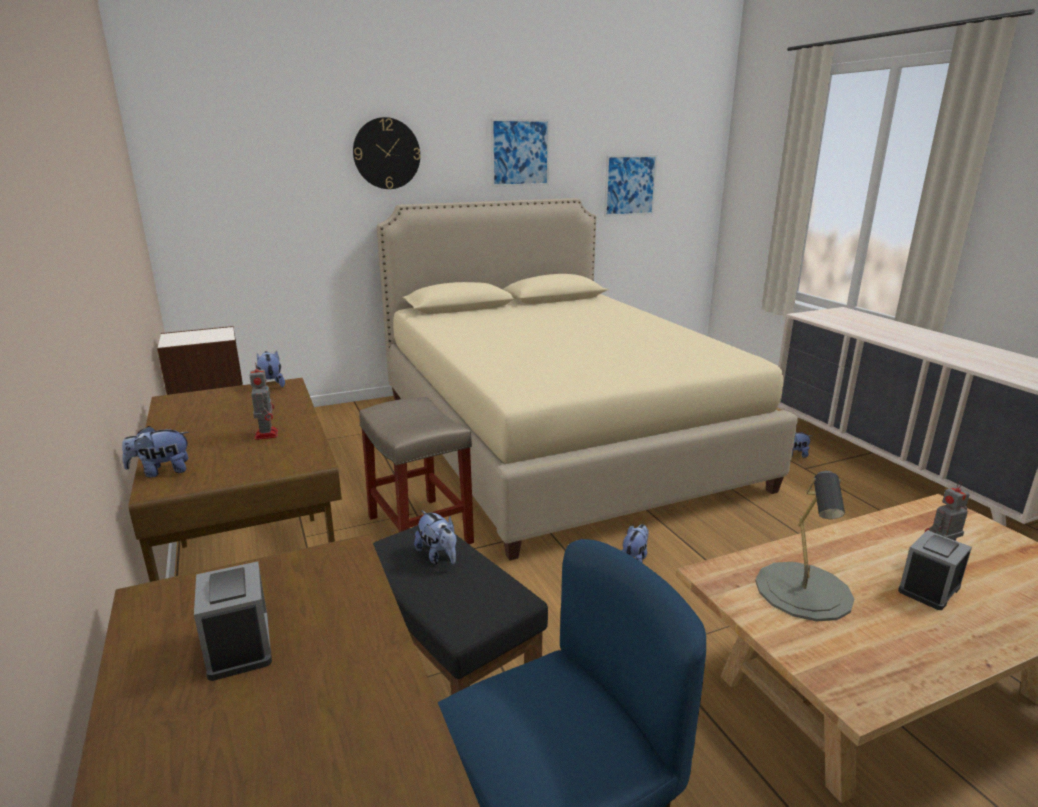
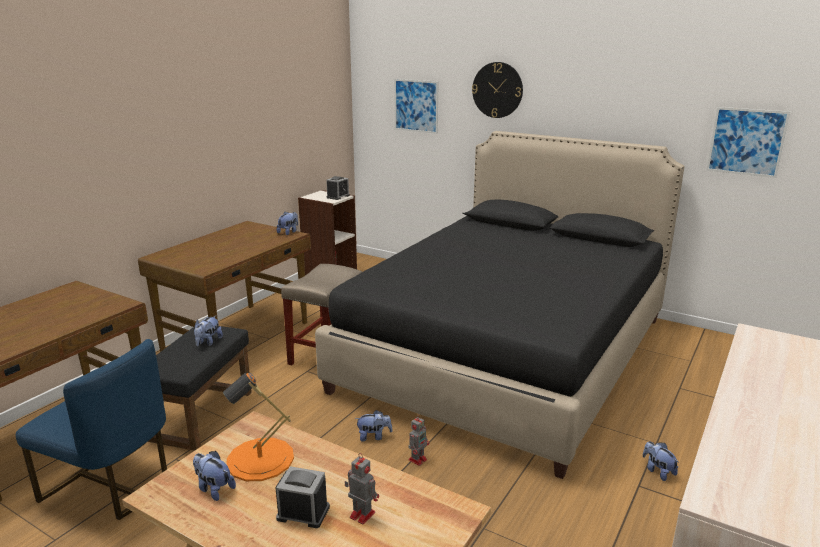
camera: 55 degrees right, 0 degrees up
plush toy [122,426,189,478] -> plush toy moved to [193,451,236,501]
alarm clock [194,561,272,681] -> alarm clock moved to [326,176,350,200]
toy robot [249,362,278,440] -> toy robot moved to [408,415,429,466]
beige bed [377,198,798,560] -> black bed [315,131,684,479]
picture [491,119,550,187] -> picture moved to [394,79,439,134]
grey table lamp [755,471,854,621] -> orange table lamp [223,373,294,481]

